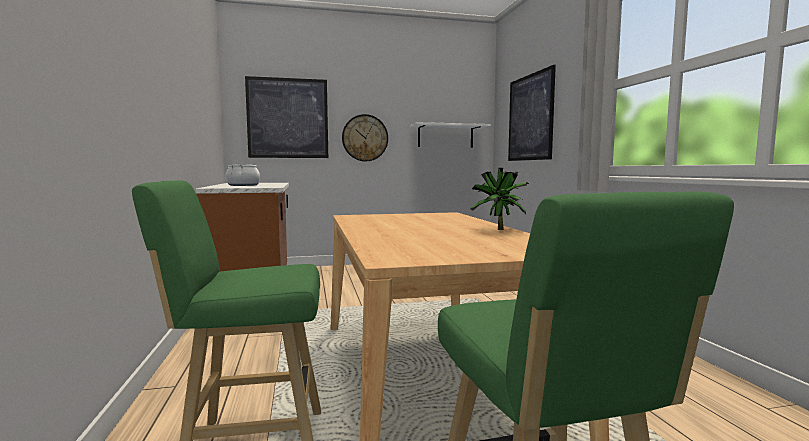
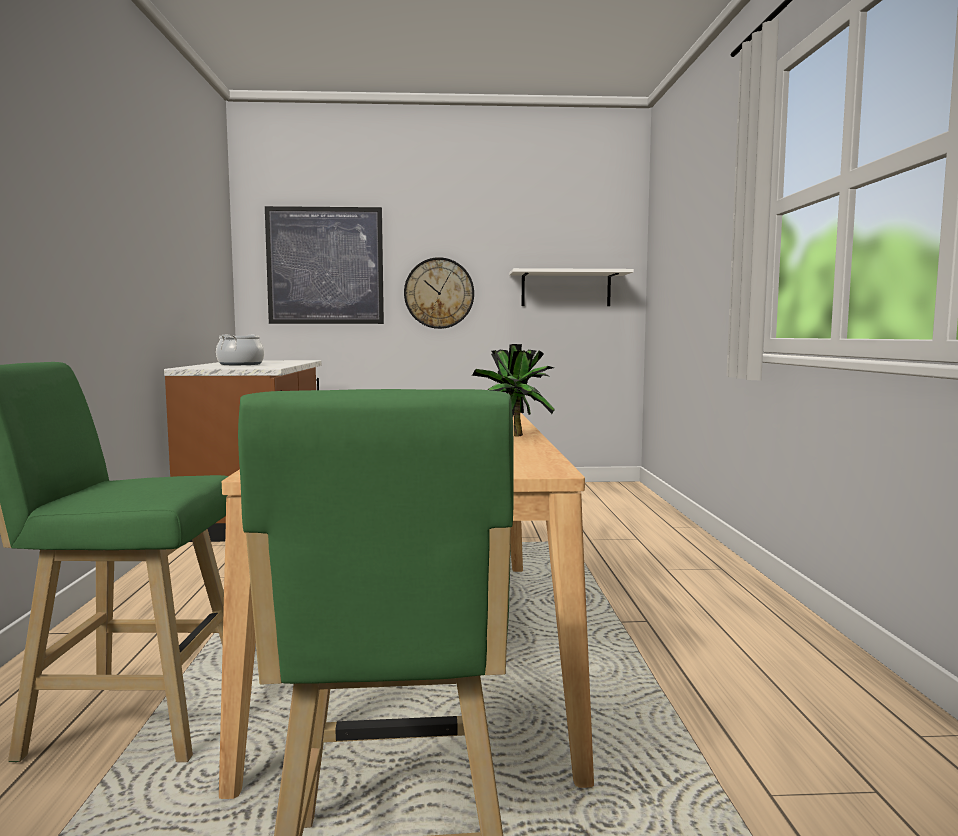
camera: 10 degrees right, 0 degrees up
picture [508,65,556,161] -> none

